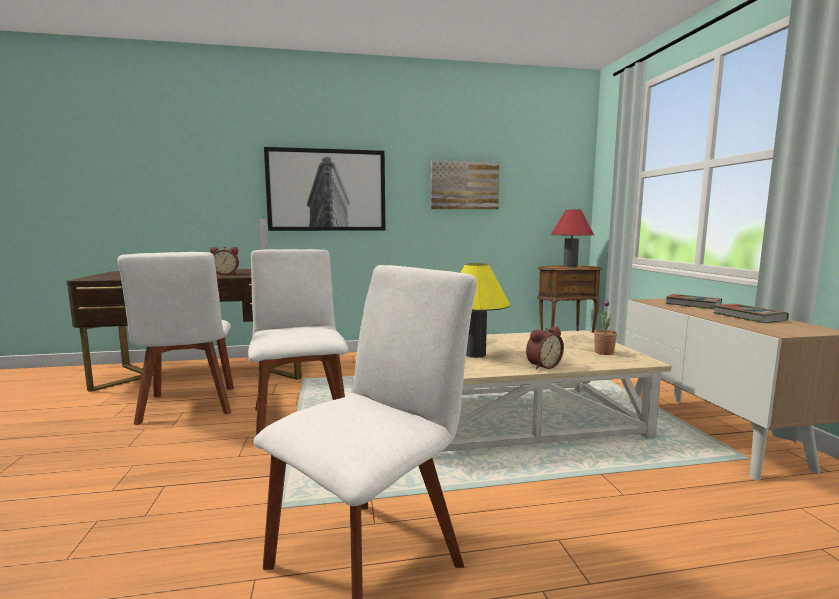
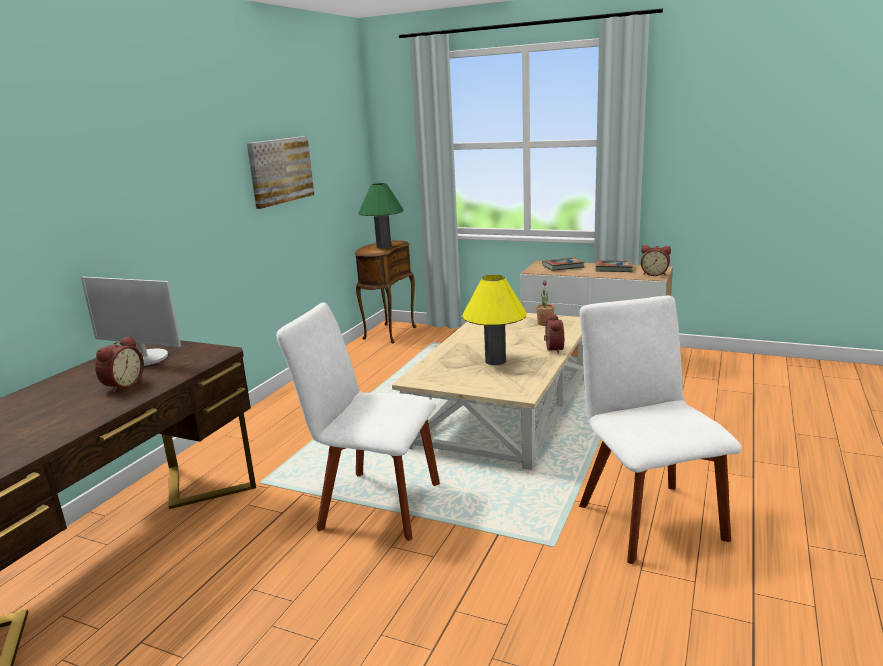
camera: 55 degrees left, 10 degrees up
white chair [117,252,234,425] -> none
picture [264,147,385,231] -> none
red table lamp [551,209,594,267] -> green table lamp [358,183,404,248]
none -> alarm clock [641,245,671,276]

